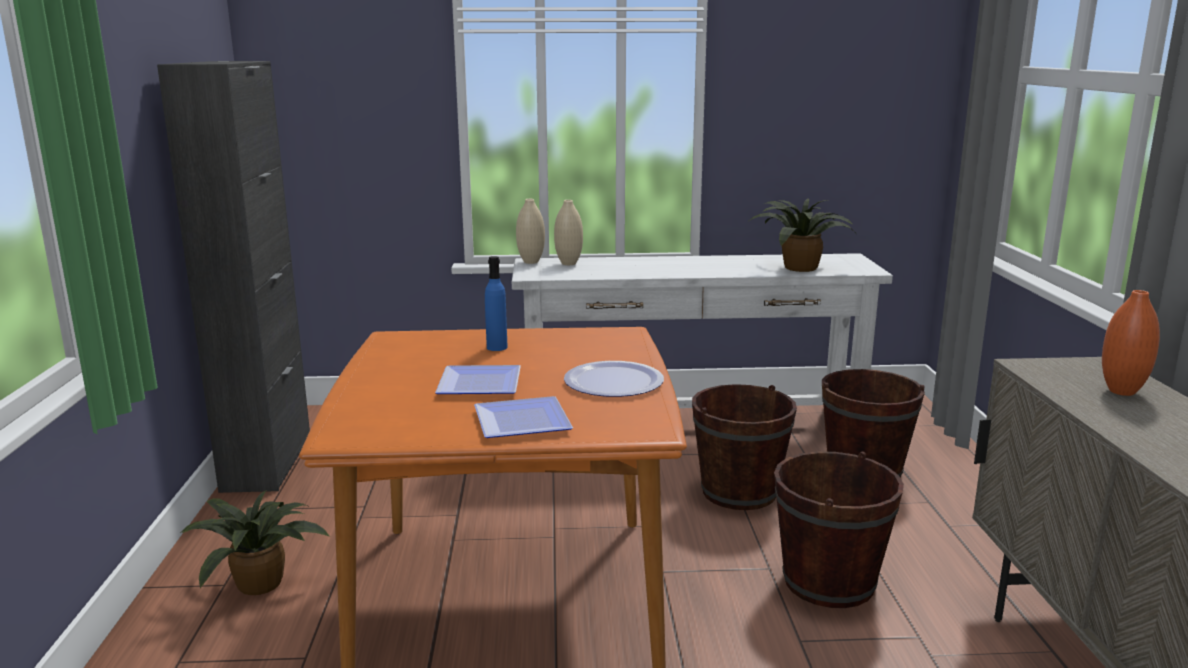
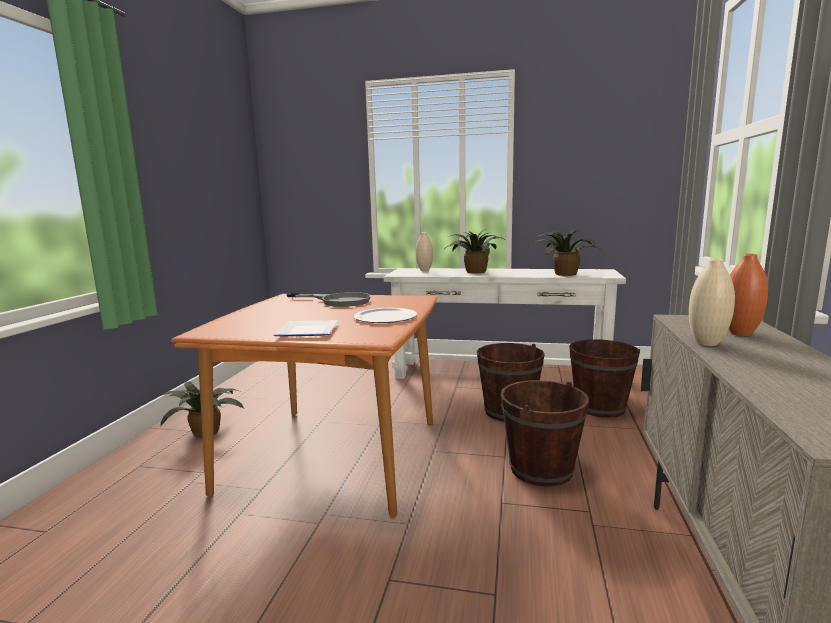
camera: 15 degrees right, 5 degrees down
black cabinet [157,61,310,493] -> none
plate [435,365,521,394] -> none
blue bottle [485,256,508,351] -> grey frying pan [286,292,371,307]
beige vase [516,199,545,264] -> beige vase moved to [689,258,735,346]
none -> potted plant [447,229,504,273]

